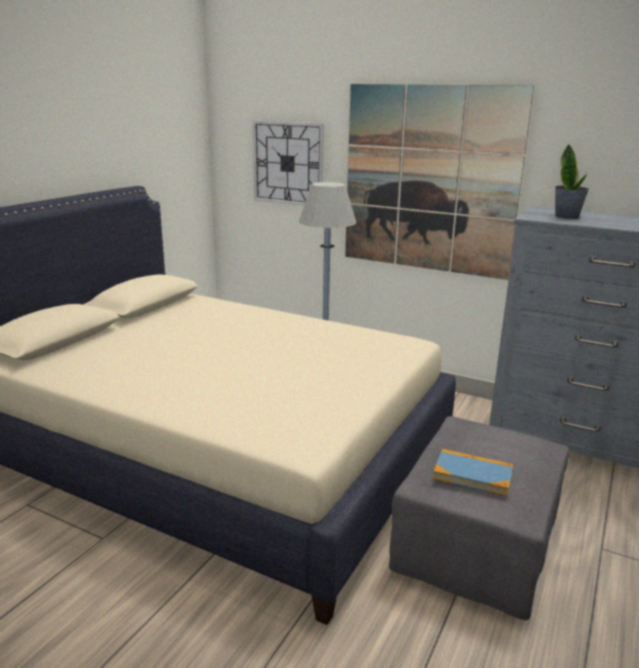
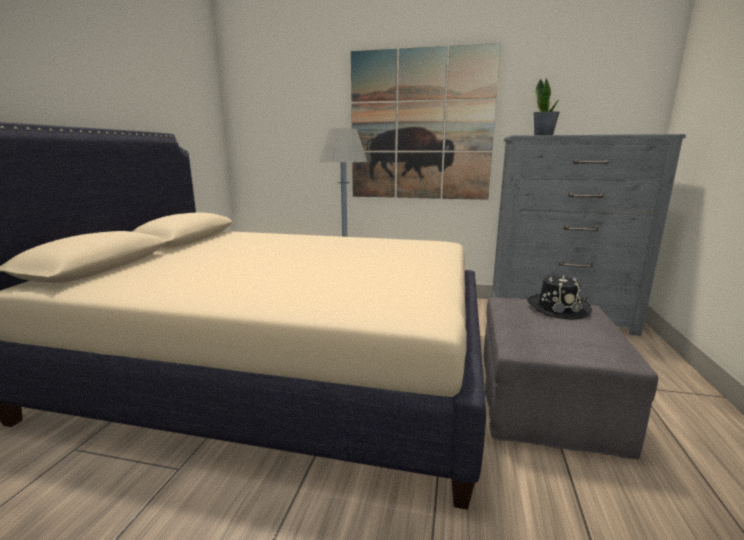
camera: 15 degrees left, 5 degrees down
wall clock [252,121,324,206] -> none
book [433,449,513,496] -> none
none -> black hat [527,275,592,320]

